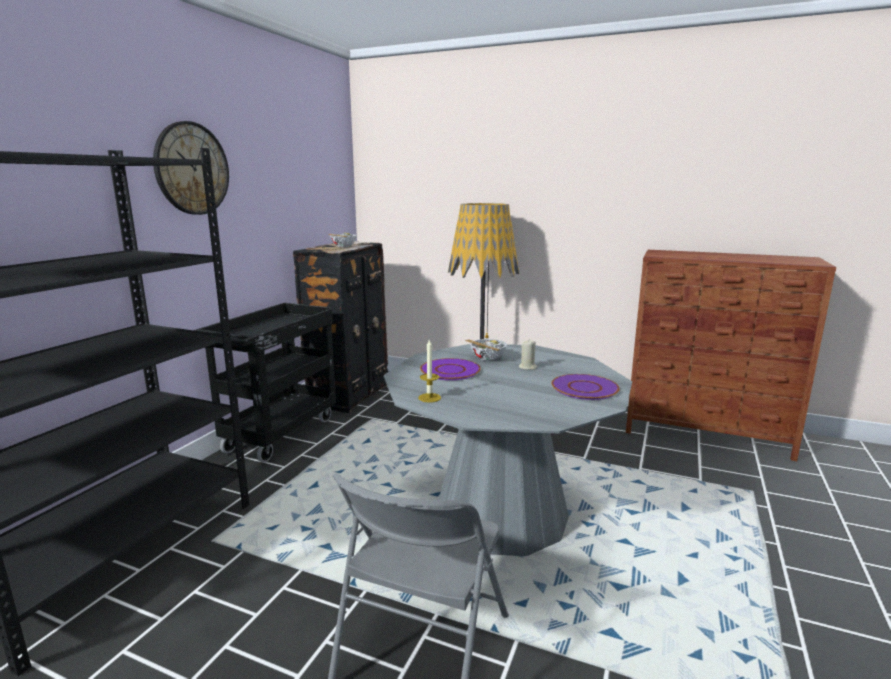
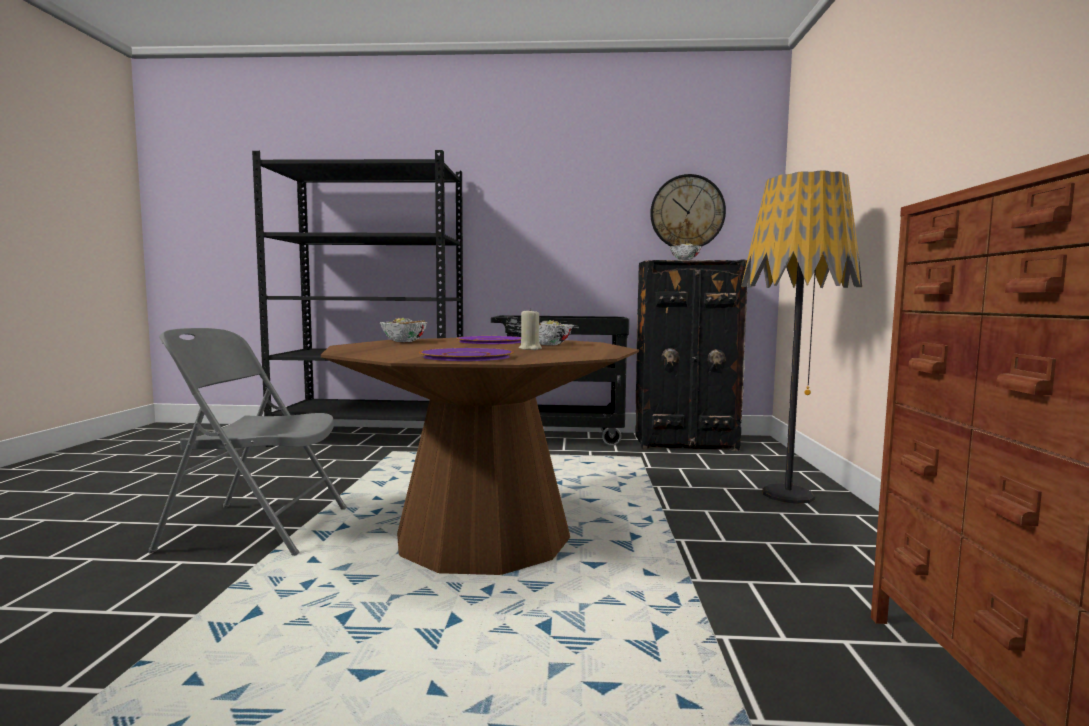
camera: 70 degrees right, 10 degrees down
wall clock [153,121,229,215] -> wall clock moved to [650,174,726,246]
grey dining table [383,344,632,556] -> brown dining table [321,338,639,575]
candle [418,340,441,402] -> bowl [380,318,428,342]

